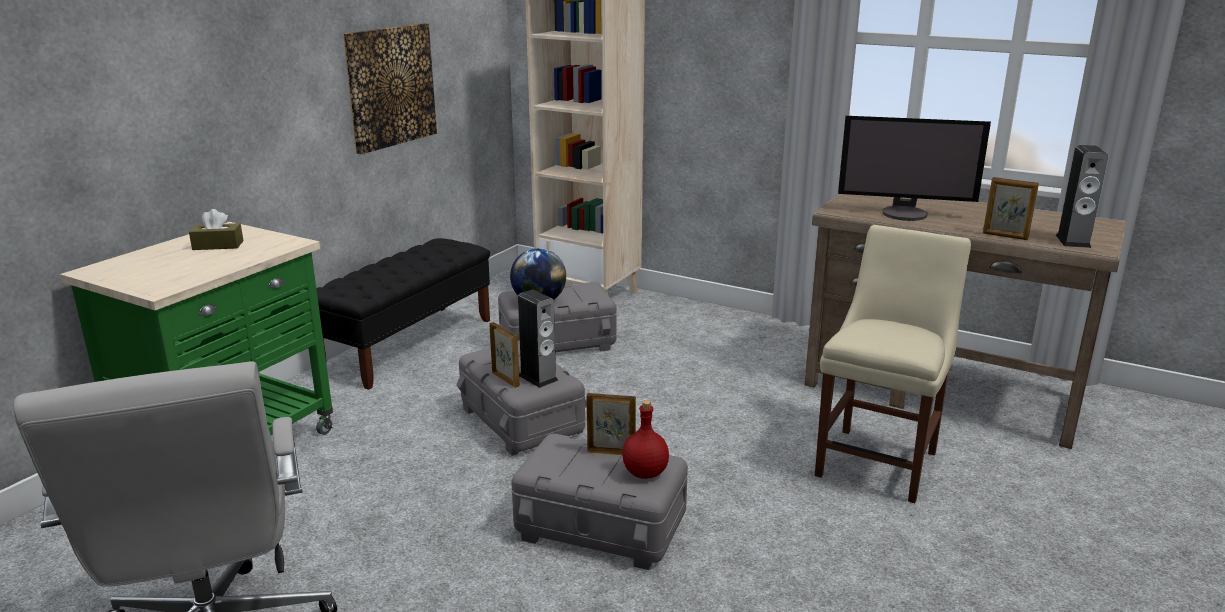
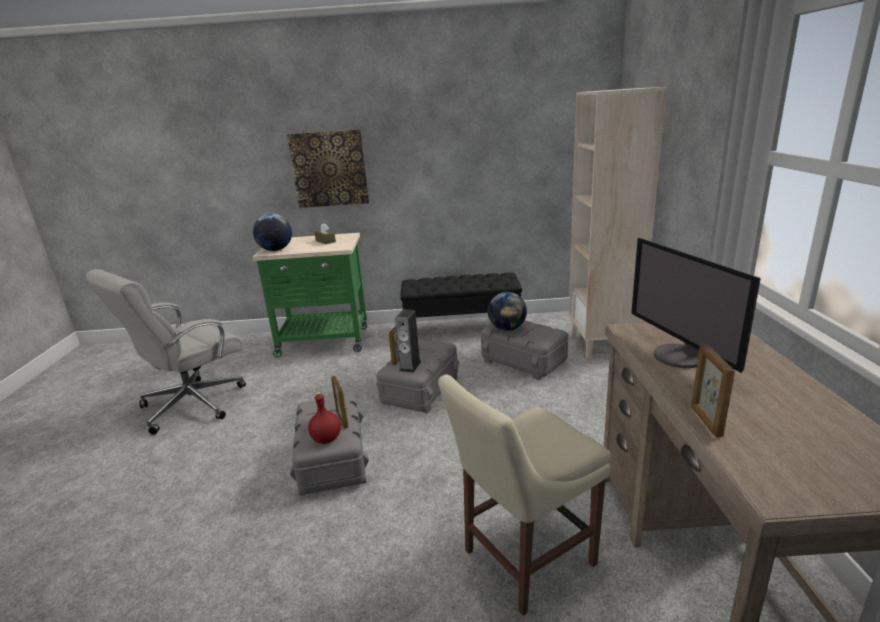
camera: 60 degrees right, 0 degrees up
picture [343,23,437,154] -> picture moved to [287,129,369,208]
beige chair [815,225,971,503] -> beige chair turned 150 degrees clockwise [438,375,611,615]
speaker [1056,145,1108,248] -> none
none -> globe [253,213,292,251]

